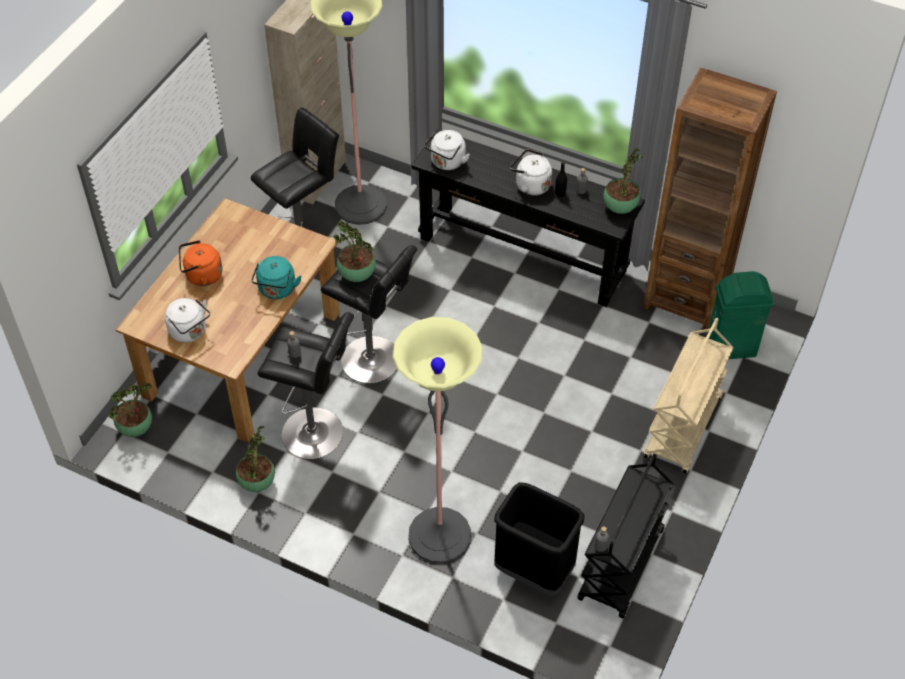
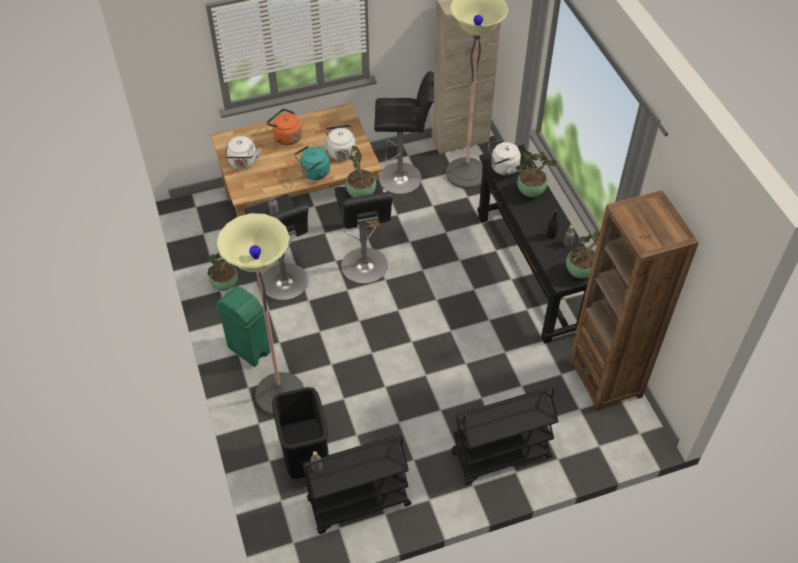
camera: 45 degrees right, 0 degrees up
potted plant [109,383,153,437] -> potted plant moved to [516,152,557,197]
white kettle [510,149,552,196] -> white kettle moved to [321,125,356,161]
beige cart [644,318,734,474] -> black cart [451,388,558,485]
green trash can [709,271,774,359] -> green trash can moved to [216,287,271,367]

